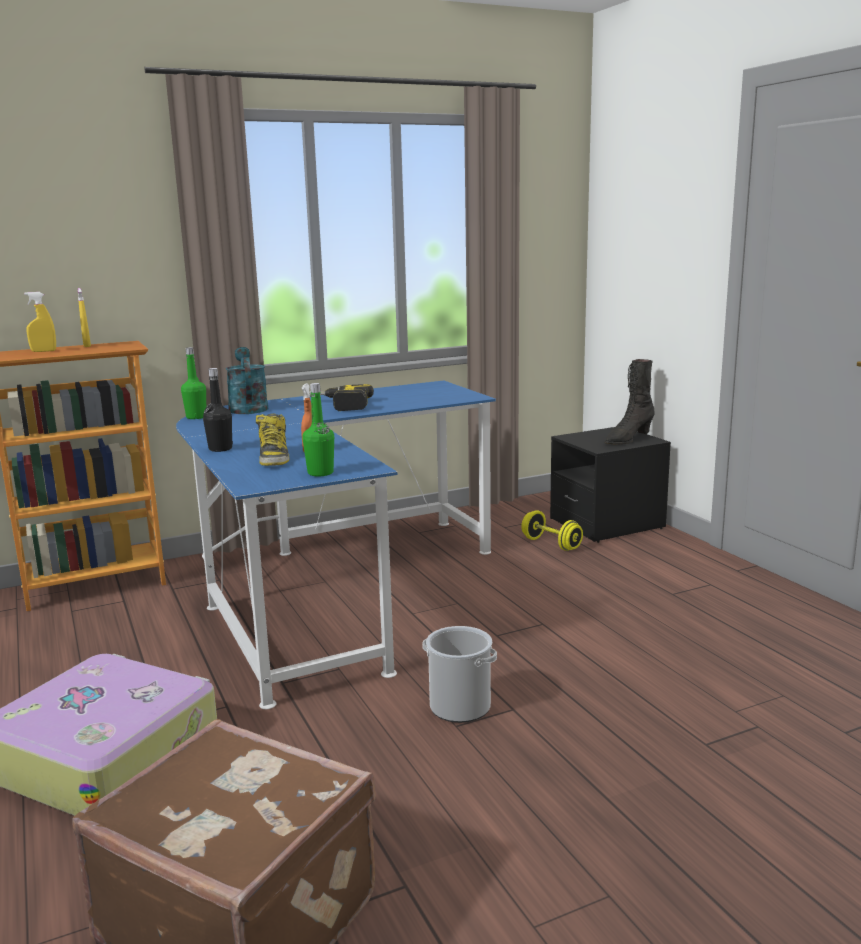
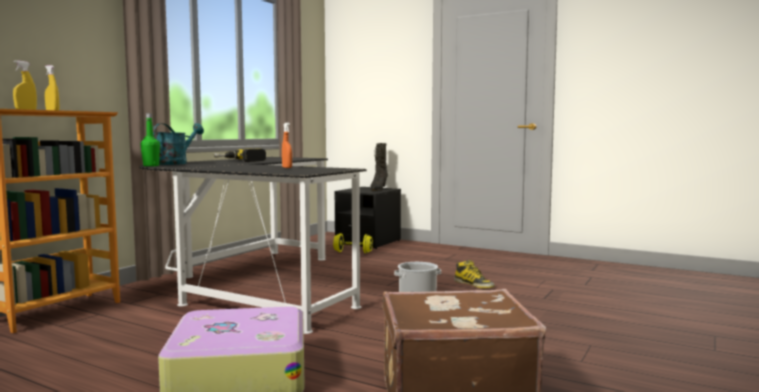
camera: 35 degrees left, 10 degrees down
blue desk [176,381,496,709] -> black desk [139,157,367,334]
black bottle [203,368,233,452] -> none
turquoise watering can [226,347,268,414] -> turquoise watering can turned 75 degrees clockwise [153,123,204,165]
boot [256,413,289,466] -> boot moved to [454,260,495,288]
green bottle [302,383,334,476] -> none

